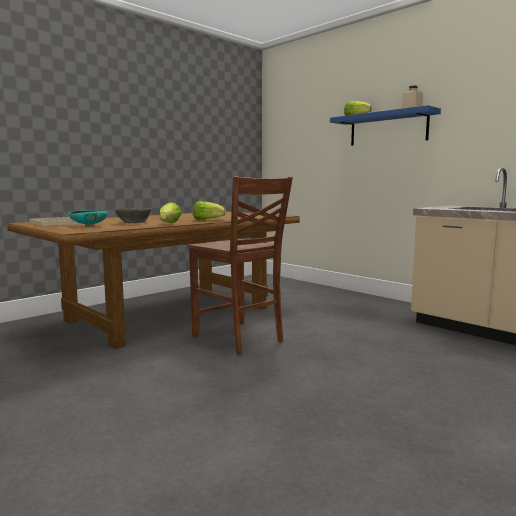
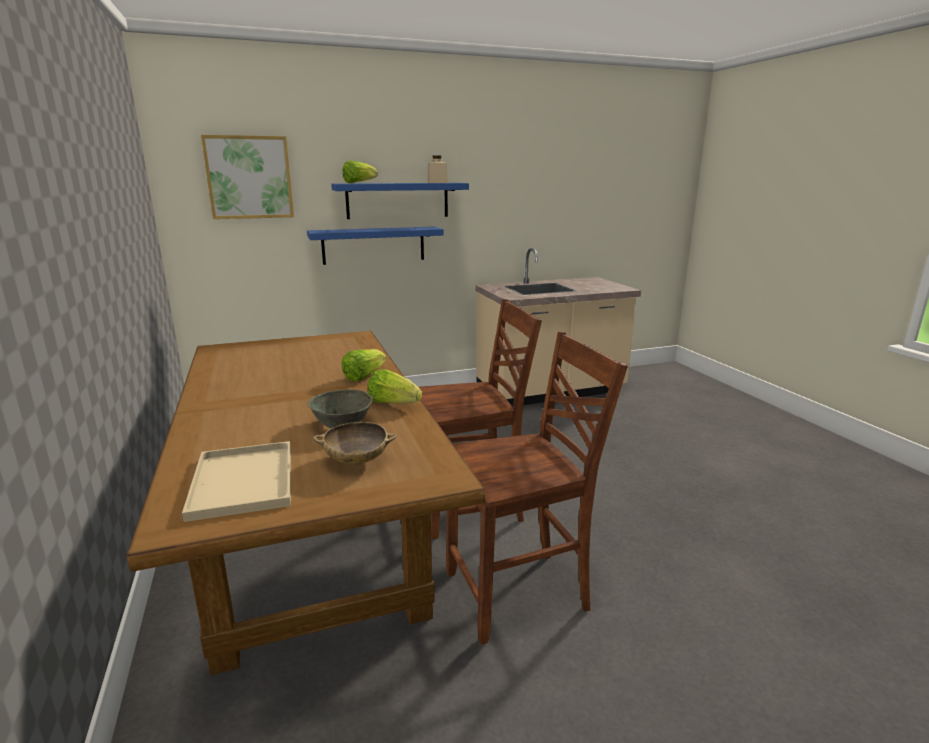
camera: 65 degrees left, 10 degrees up
turquoise bowl [69,210,108,227] -> beige bowl [313,422,396,464]
none -> picture [201,135,294,219]
none -> blue shelf [307,227,444,265]
none -> brown chair [446,332,628,644]

